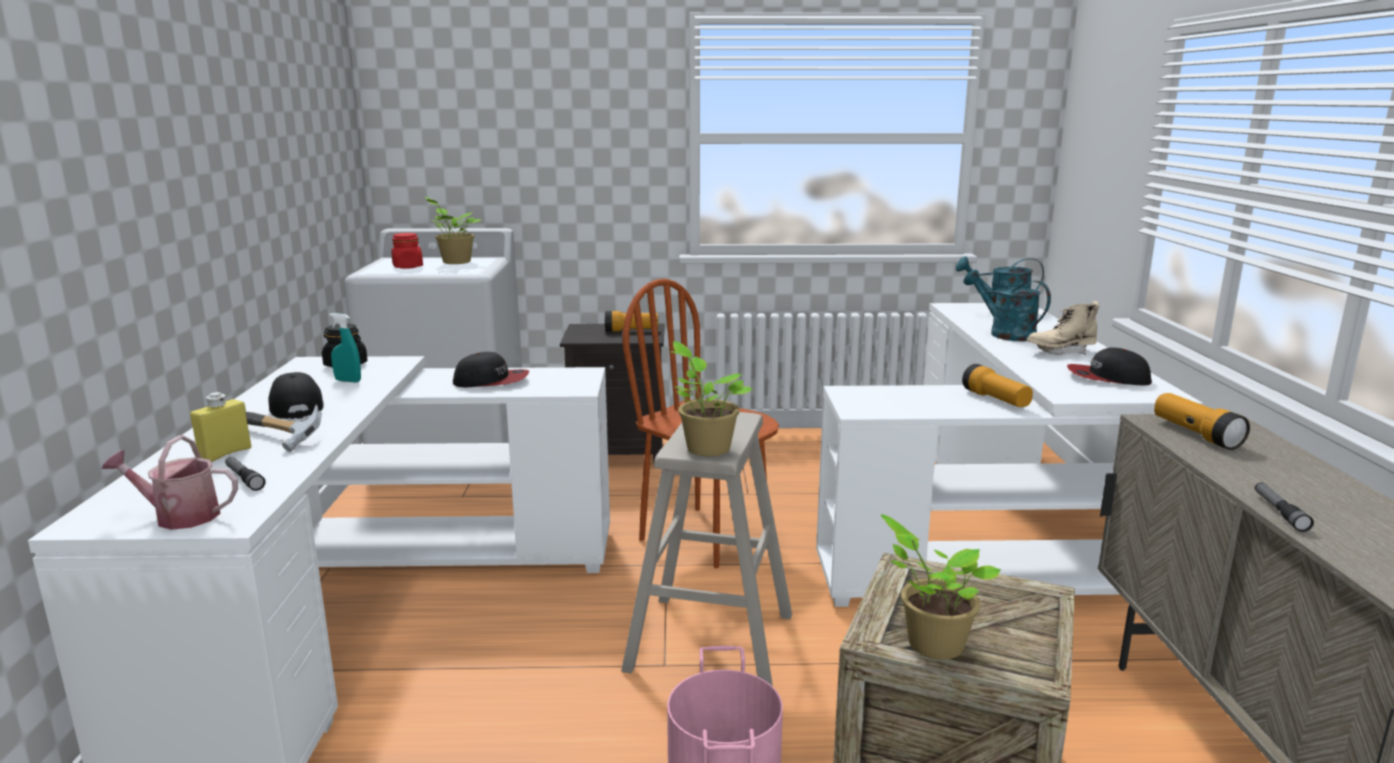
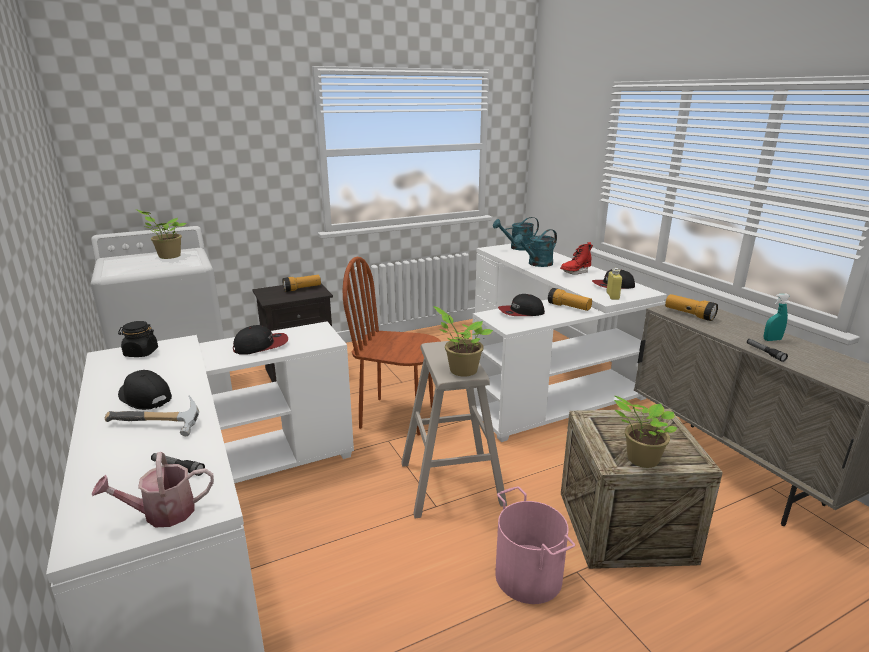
camera: 25 degrees left, 5 degrees up
yellow bottle [190,392,251,462] -> yellow bottle moved to [606,268,622,300]
turquoise spray bottle [329,313,361,382] -> turquoise spray bottle moved to [764,294,790,341]
red jar [391,233,423,269] -> none
turquoise watering can [963,270,1051,341] -> turquoise watering can turned 60 degrees counterclockwise [513,229,557,267]
beige boot [1027,301,1100,355] -> red boot [560,242,593,275]
none -> cap [498,294,545,316]

